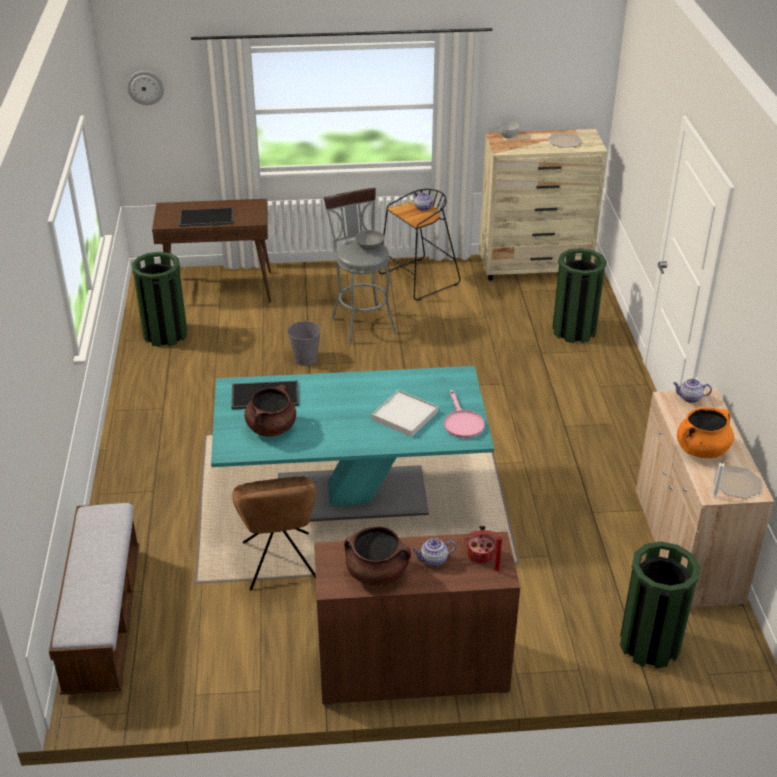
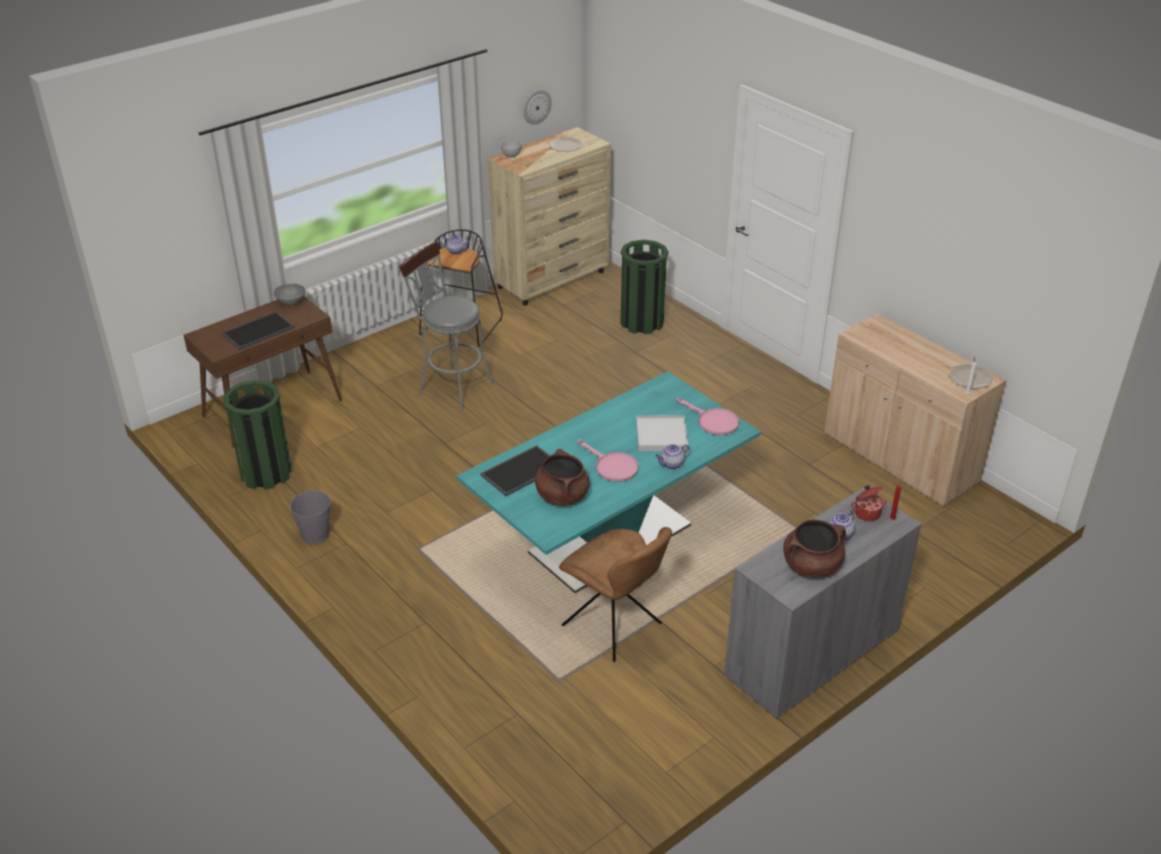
camera: 35 degrees left, 0 degrees up
bench [49,503,139,695] -> none
wall clock [127,71,164,105] -> wall clock moved to [523,90,552,125]
grey bucket [288,321,321,366] -> grey bucket moved to [289,491,331,545]
brown cabinet [314,532,520,705] -> grey cabinet [724,487,922,719]
grey bowl [355,230,384,251] -> grey bowl moved to [274,283,305,306]
green trash can [620,541,700,669] -> none
teapot [673,379,712,403] -> teapot moved to [656,444,690,469]
orange cooking pot [677,407,734,458] -> none
none -> pink frying pan [577,439,638,482]

